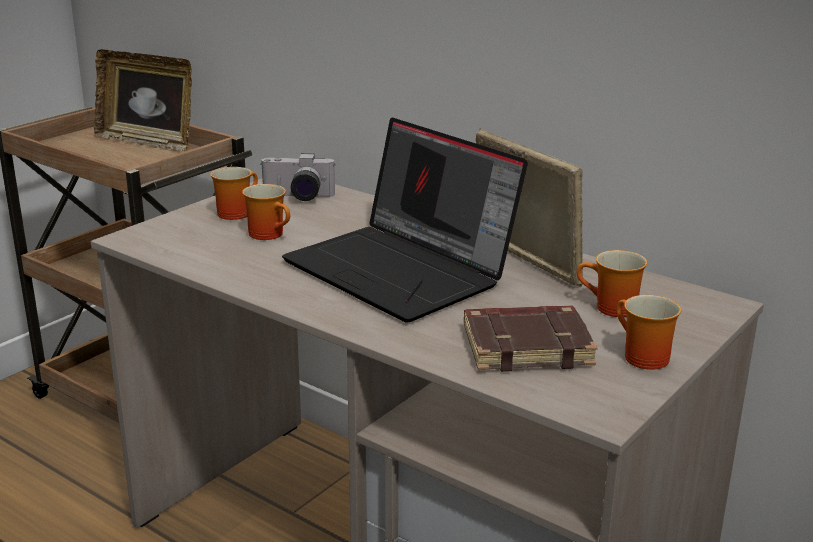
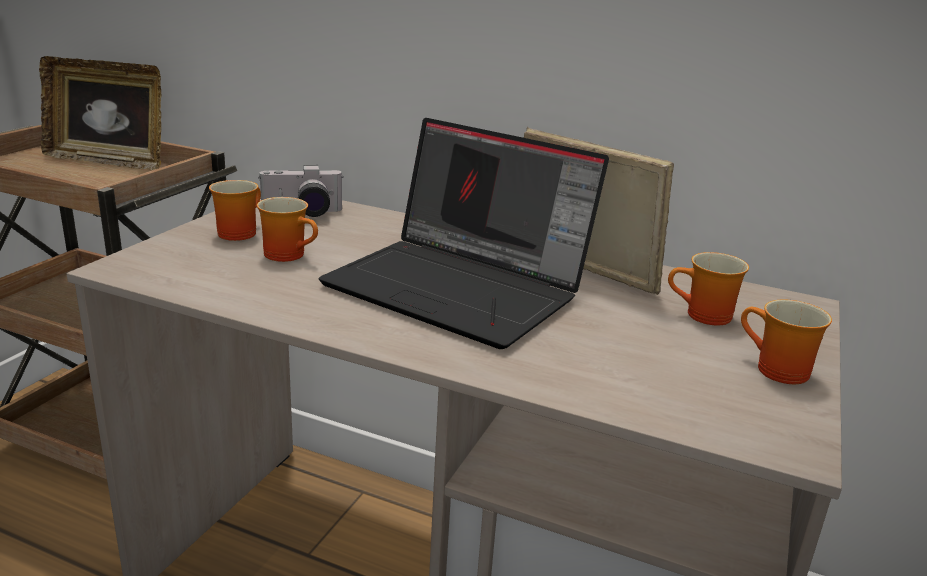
camera: 15 degrees left, 0 degrees up
brown book [464,305,598,372] -> none

